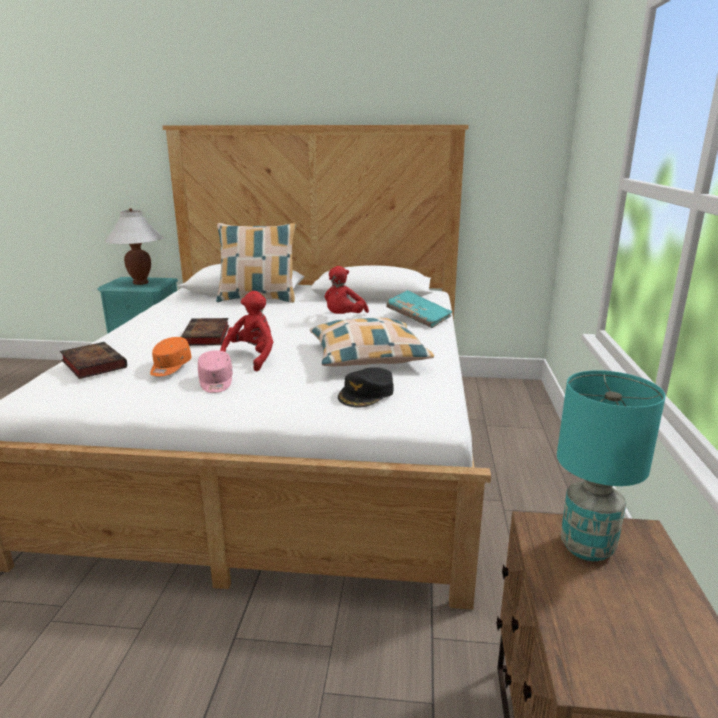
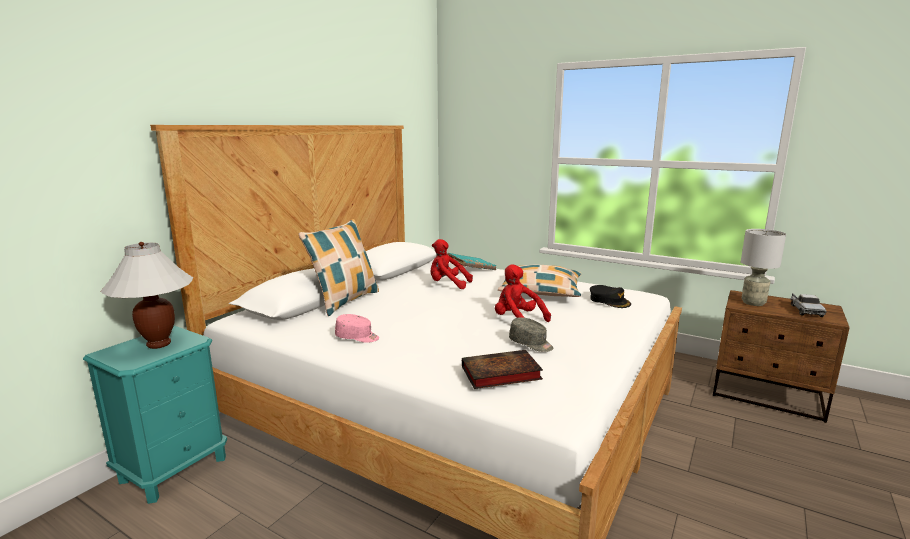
camera: 65 degrees left, 5 degrees down
orange cap [150,337,192,376] -> grey cap [509,317,554,352]
book [181,318,229,346] -> none
pink cap [198,350,233,393] -> pink cap moved to [335,314,379,343]
red plush toy [325,266,369,314] -> red plush toy turned 150 degrees clockwise [430,239,473,289]
turquoise table lamp [557,370,666,561] -> grey table lamp [741,229,786,306]
none -> toy truck [790,293,827,317]

